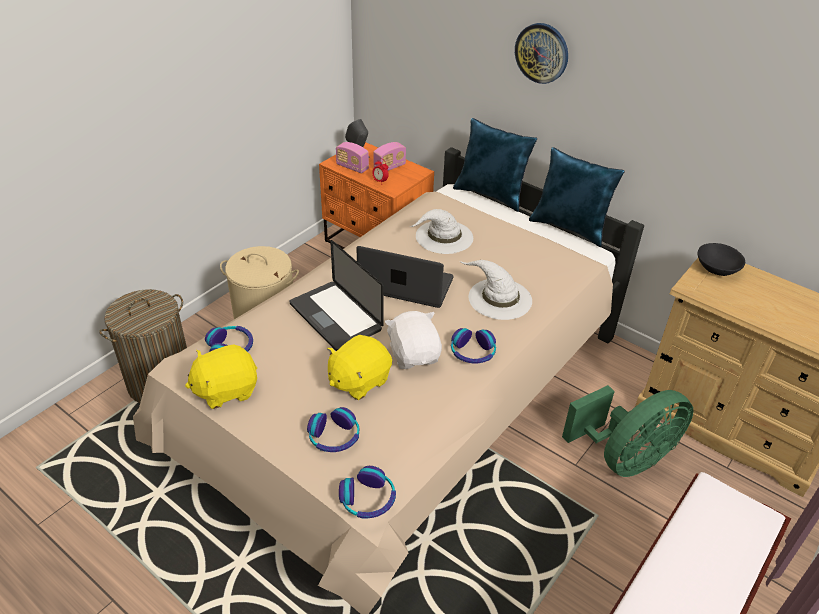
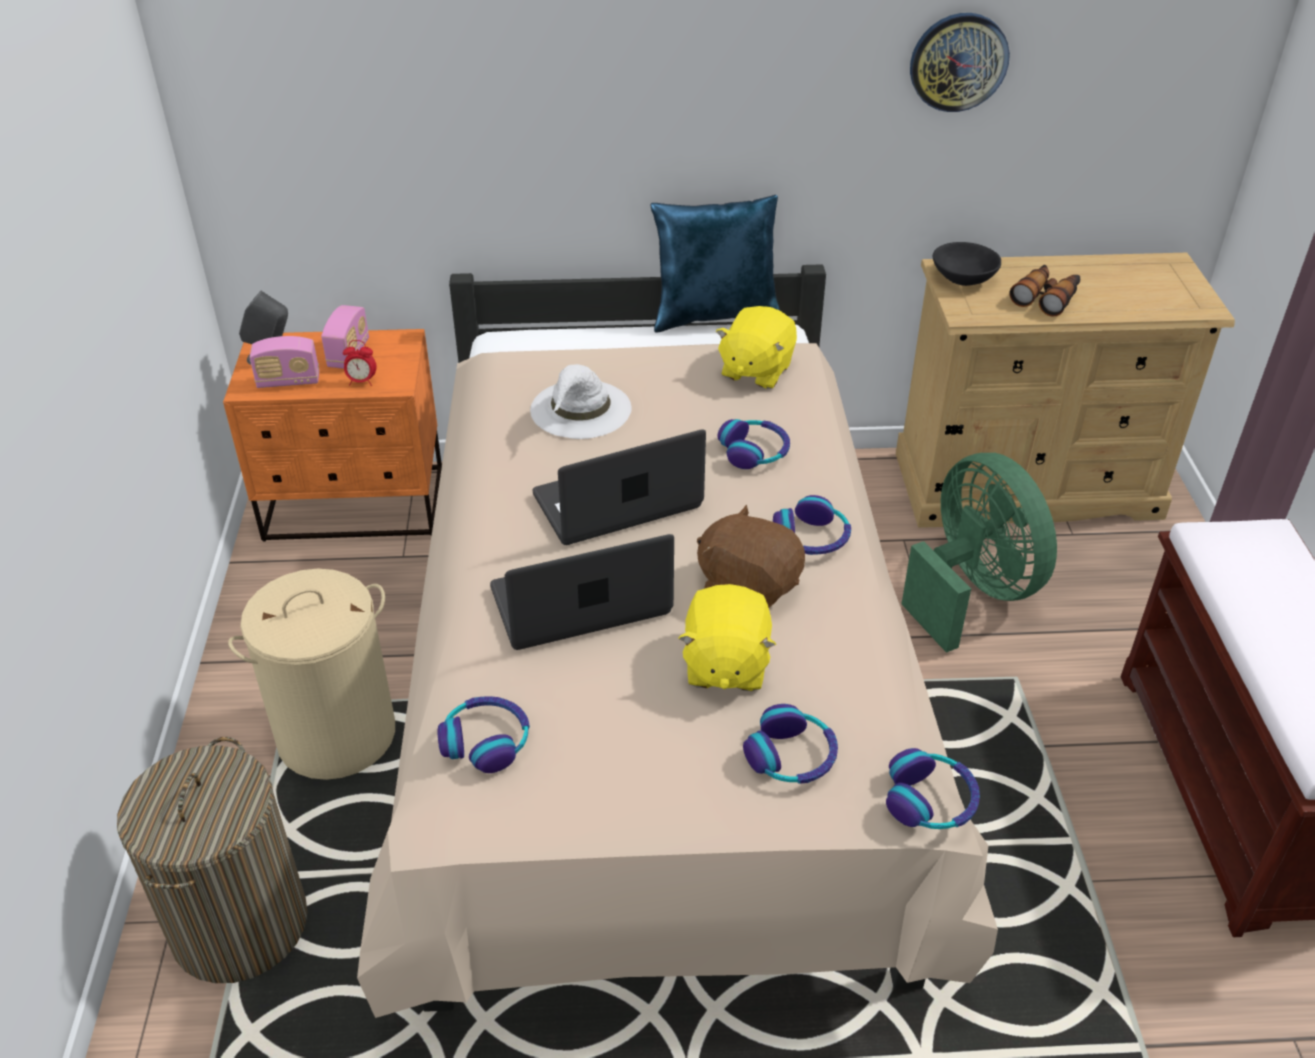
camera: 40 degrees left, 0 degrees up
yellow plush toy [185,345,257,409] -> yellow plush toy moved to [716,306,797,389]
laptop [290,240,384,351] -> laptop turned 150 degrees clockwise [490,534,674,650]
white plush toy [385,311,442,369] -> brown plush toy [697,504,805,608]
blue pillow [453,118,537,212] -> none
white hat [460,260,532,320] -> headphones [717,419,790,469]
wall clock [515,23,568,84] -> wall clock moved to [910,13,1010,112]
green fan [562,385,694,477] -> green fan turned 45 degrees counterclockwise [902,453,1057,653]
none -> binoculars [1009,265,1080,317]

